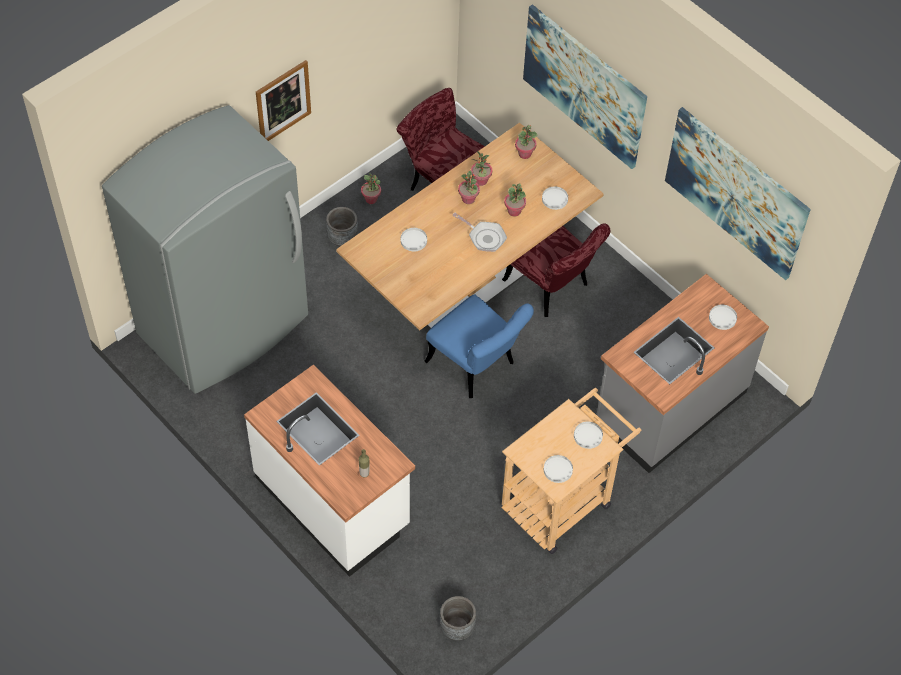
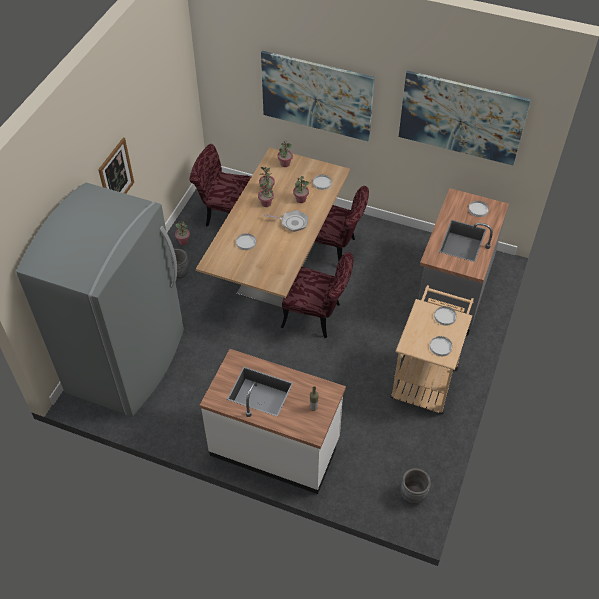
camera: 25 degrees left, 5 degrees down
blue chair [424,294,534,398] -> red chair [281,252,354,338]

